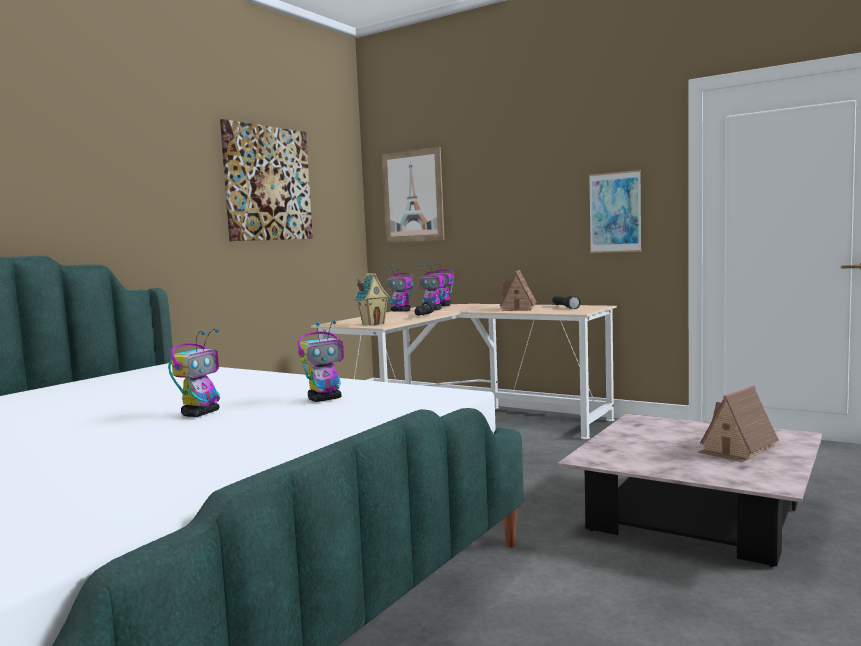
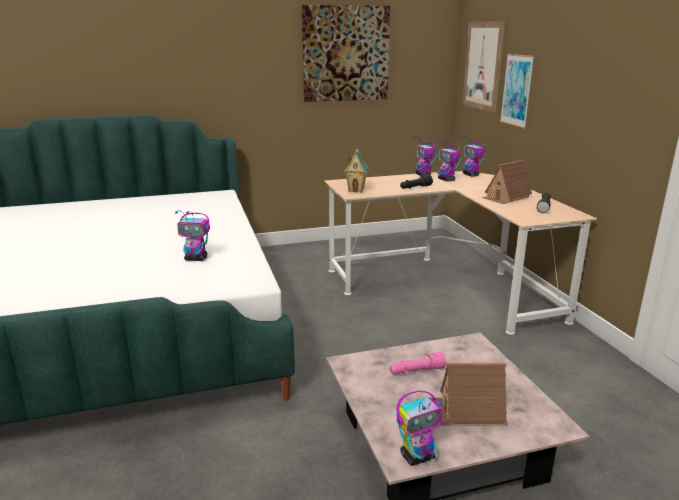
camera: 40 degrees right, 15 degrees up
toy robot [168,328,220,417] -> toy robot moved to [396,391,442,466]
picture [589,170,641,253] -> picture moved to [500,54,534,128]
none -> pink flashlight [390,352,447,375]

